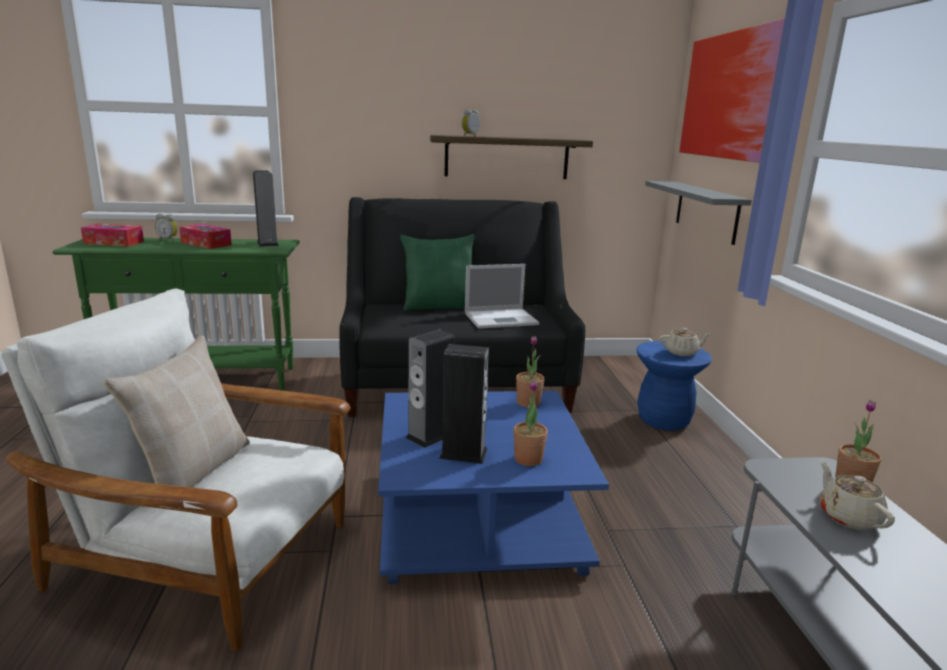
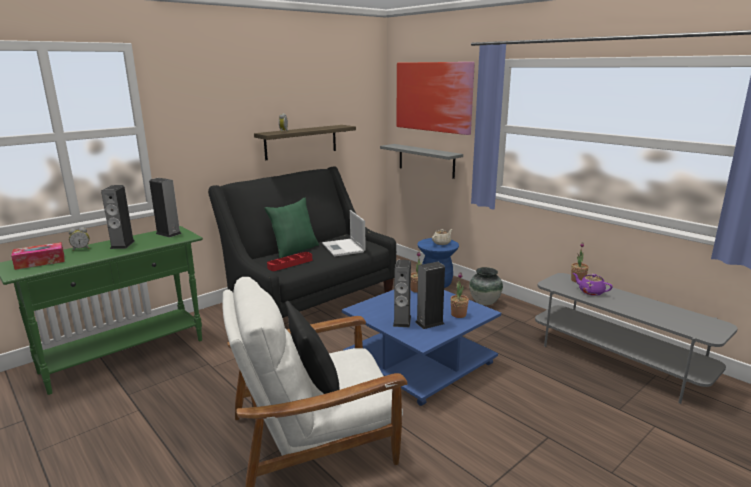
camera: 35 degrees left, 0 degrees up
beige pillow [103,335,250,487] -> black pillow [285,301,340,394]
tissue box [179,224,232,249] -> speaker [101,185,135,249]
laptop [465,264,539,329] -> laptop turned 120 degrees clockwise [322,210,366,257]
beige teapot [820,461,895,530] -> purple teapot [573,273,613,296]
none -> red tray [267,252,312,271]
none -> vase [469,267,503,305]

